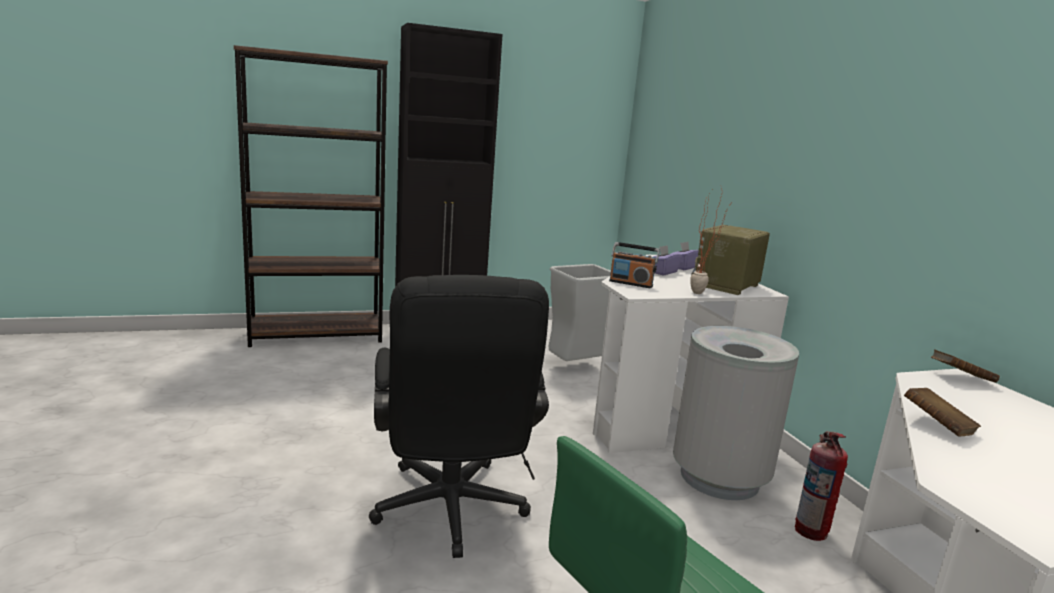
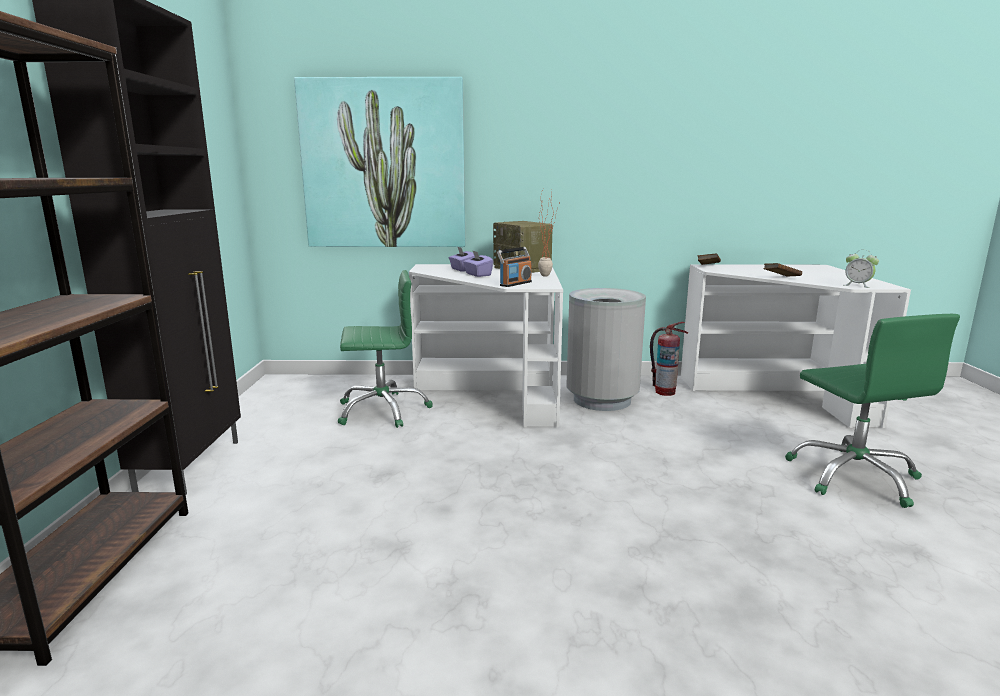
camera: 70 degrees left, 0 degrees up
black office chair [369,275,549,558] -> none
grey trash can [548,264,611,361] -> green office chair [338,270,433,428]
none -> picture [294,77,465,247]
none -> alarm clock [845,250,879,288]

